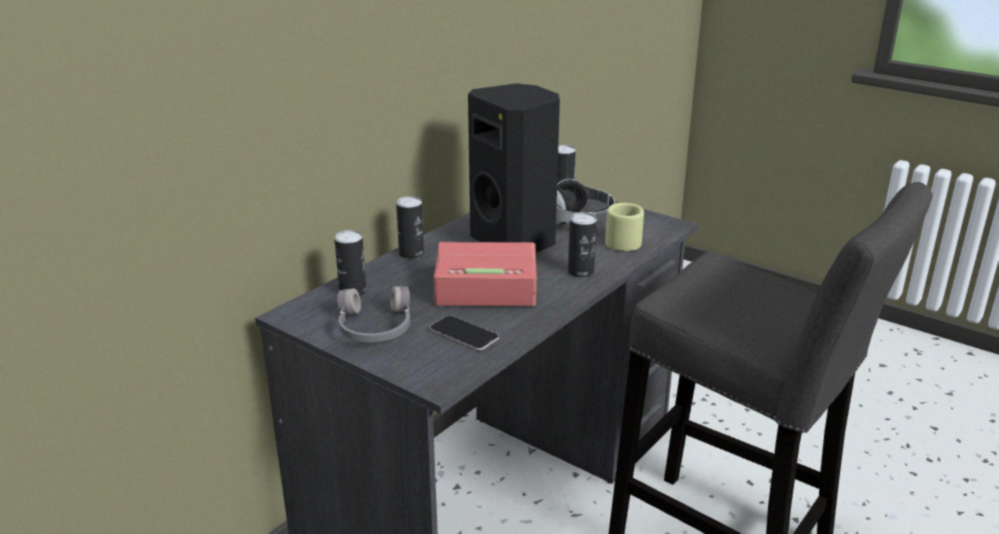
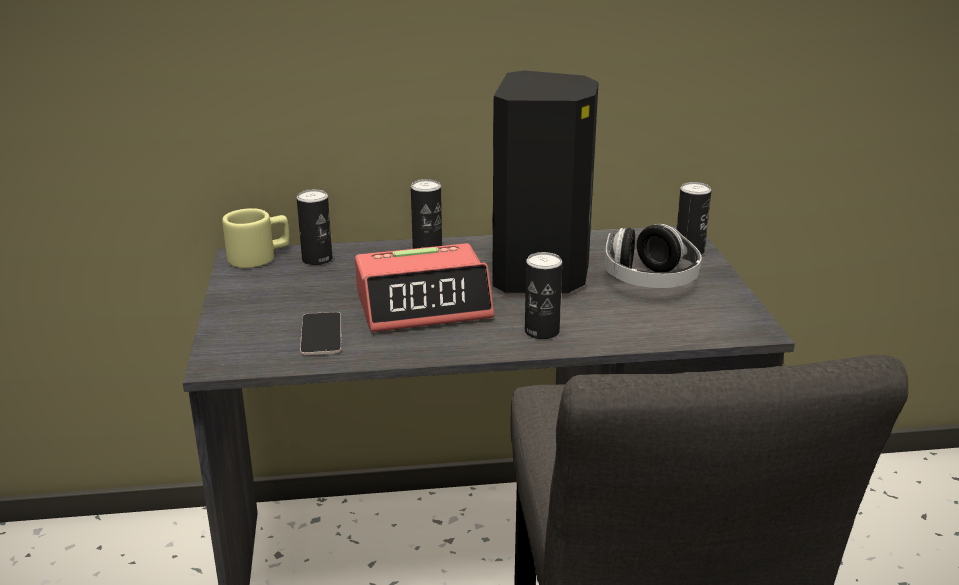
camera: 45 degrees right, 0 degrees up
grey headphones [337,286,410,342] -> none
alarm clock [434,242,537,306] -> alarm clock turned 120 degrees clockwise [355,243,494,332]
beige mug [605,203,644,251] -> beige mug moved to [222,208,290,268]

